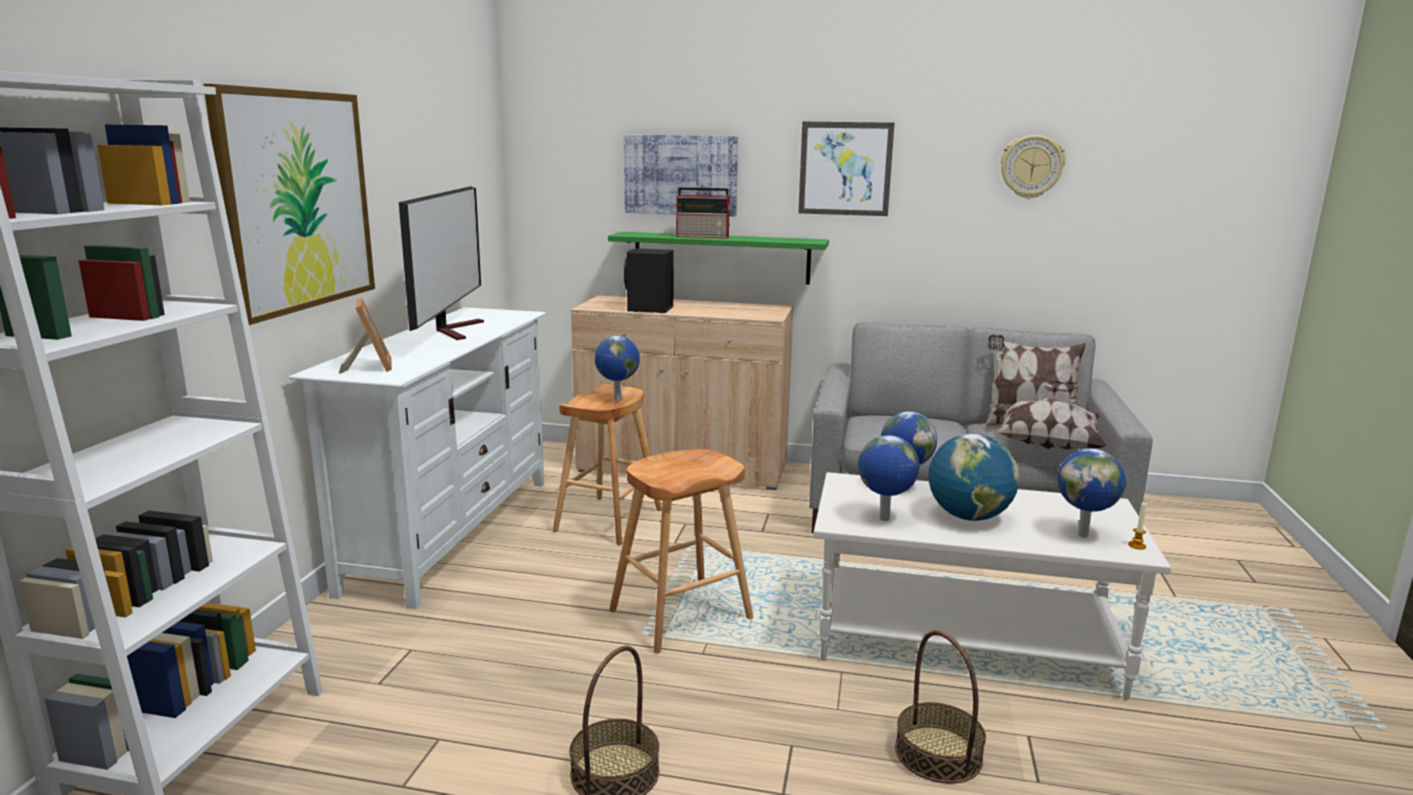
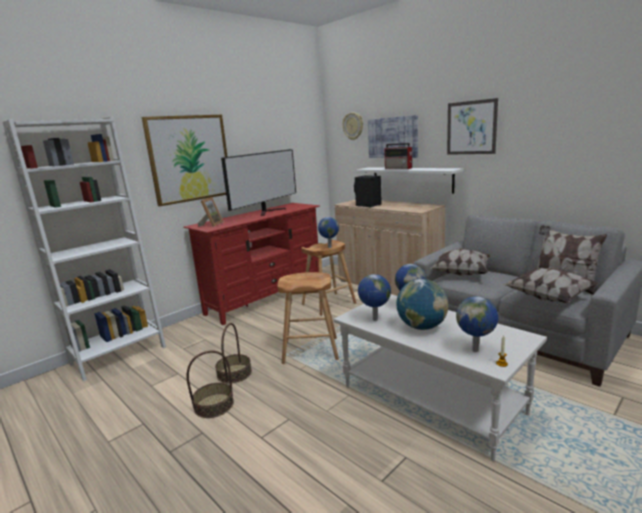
camera: 35 degrees right, 0 degrees up
white tv stand [288,307,546,609] -> red tv stand [183,203,320,325]
green shelf [608,232,829,284] -> white shelf [356,167,464,194]
basket [895,630,986,784] -> basket moved to [215,323,252,384]
wall clock [1000,135,1065,199] -> wall clock moved to [342,112,363,140]
none -> pillow [431,248,490,276]

